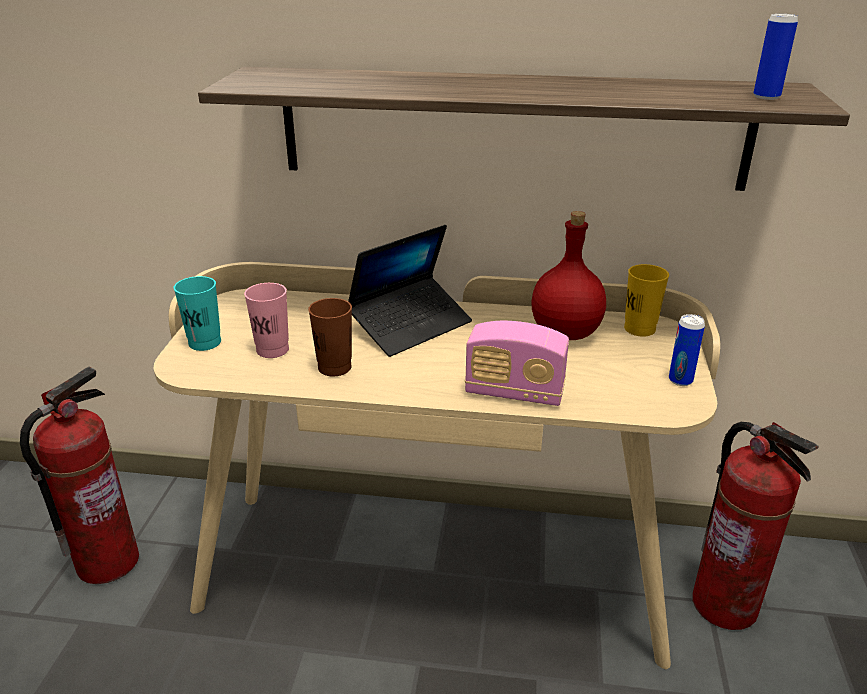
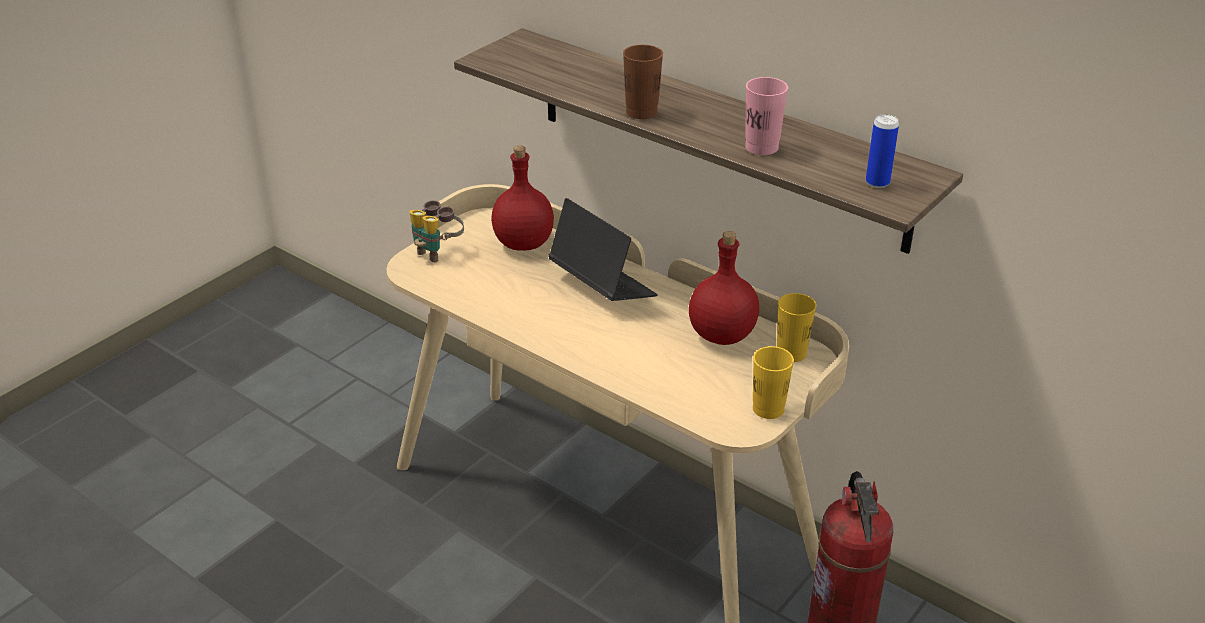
camera: 30 degrees right, 5 degrees up
fire extinguisher [20,366,139,584] -> none
turquoise cup [174,276,221,351] -> binoculars [410,200,464,263]
pink cup [244,283,289,358] -> pink cup moved to [745,77,788,155]
brown cup [308,298,352,376] -> brown cup moved to [623,45,663,119]
laptop [348,225,472,357] -> laptop turned 120 degrees counterclockwise [548,198,658,301]
radio [465,321,569,406] -> none
can [669,314,705,386] -> yellow cup [753,346,794,419]
none -> red bottle [491,146,554,251]

